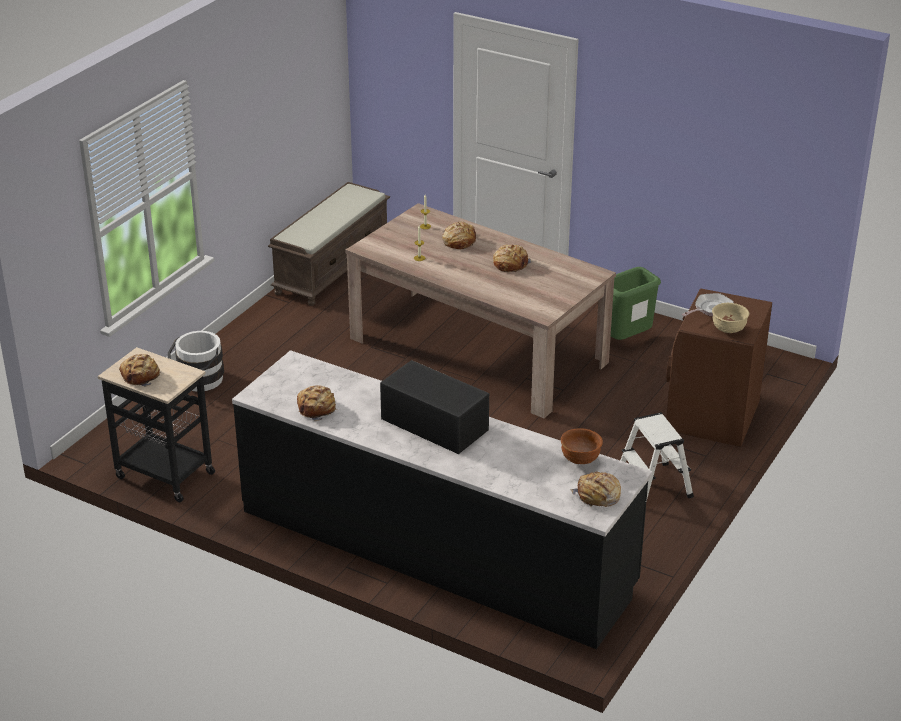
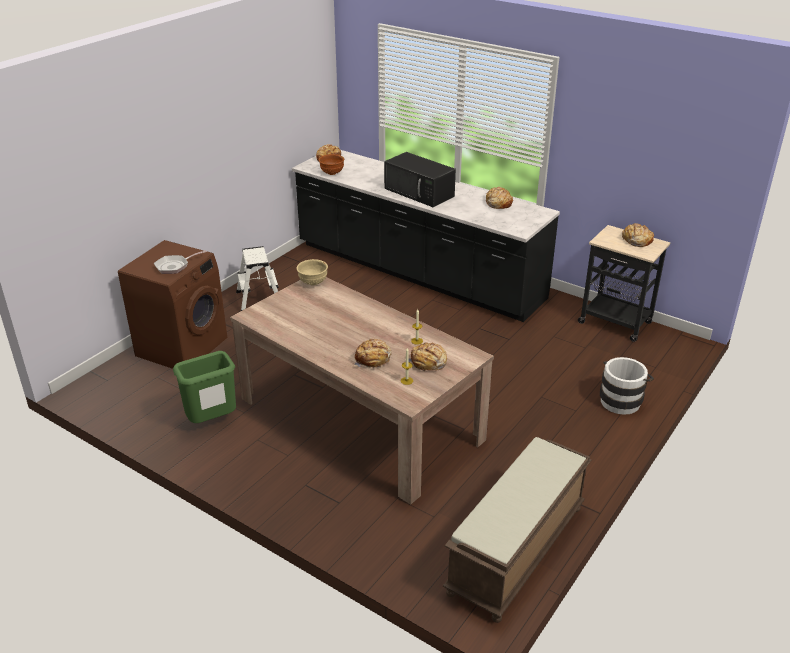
camera: 175 degrees left, 0 degrees up
bread [493,244,533,272] -> bread moved to [405,342,447,372]
beige bowl [712,303,749,333] -> beige bowl moved to [296,259,328,285]

